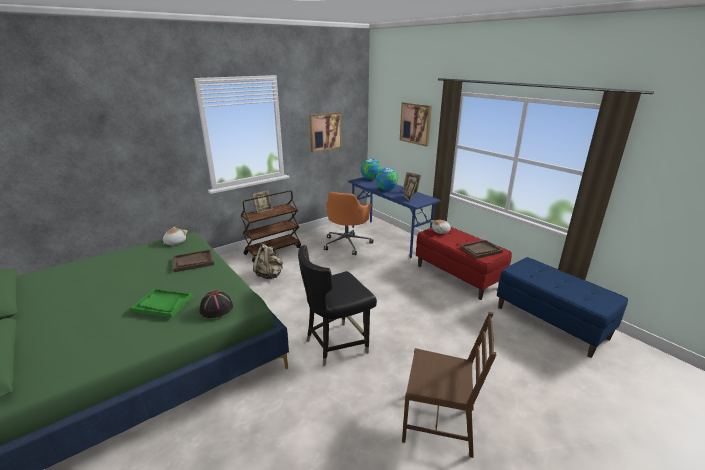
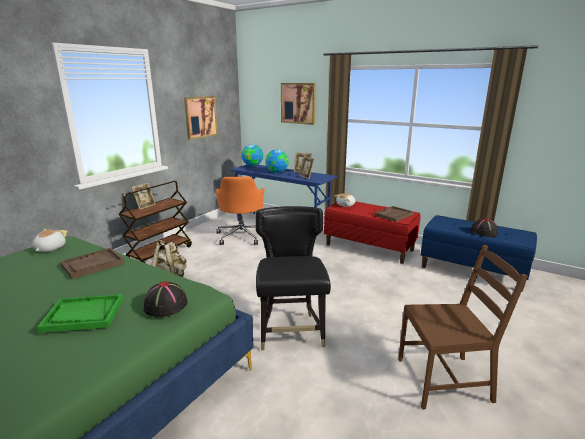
camera: 20 degrees left, 5 degrees down
black chair [298,245,377,366] -> black chair turned 135 degrees clockwise [256,206,331,350]
none -> black hat [470,218,498,237]

